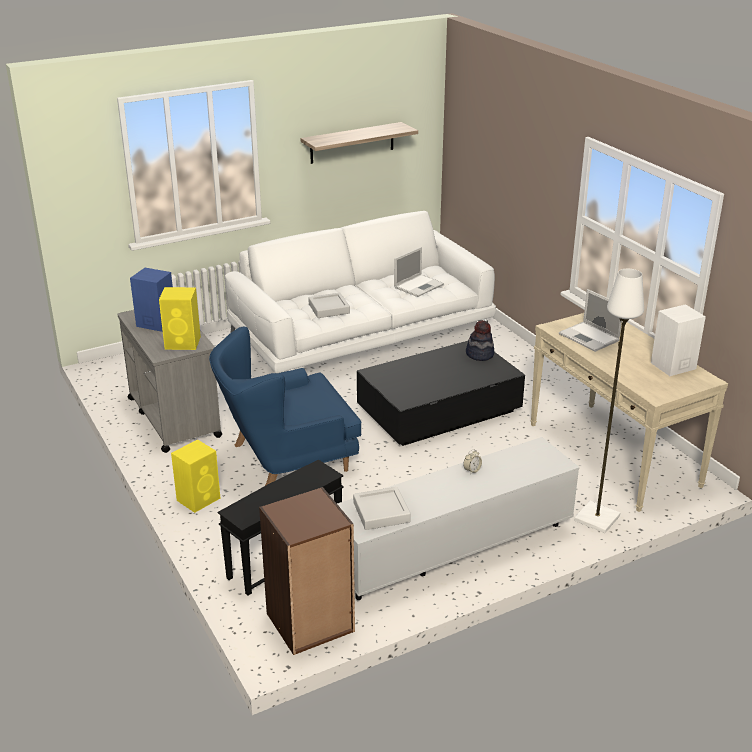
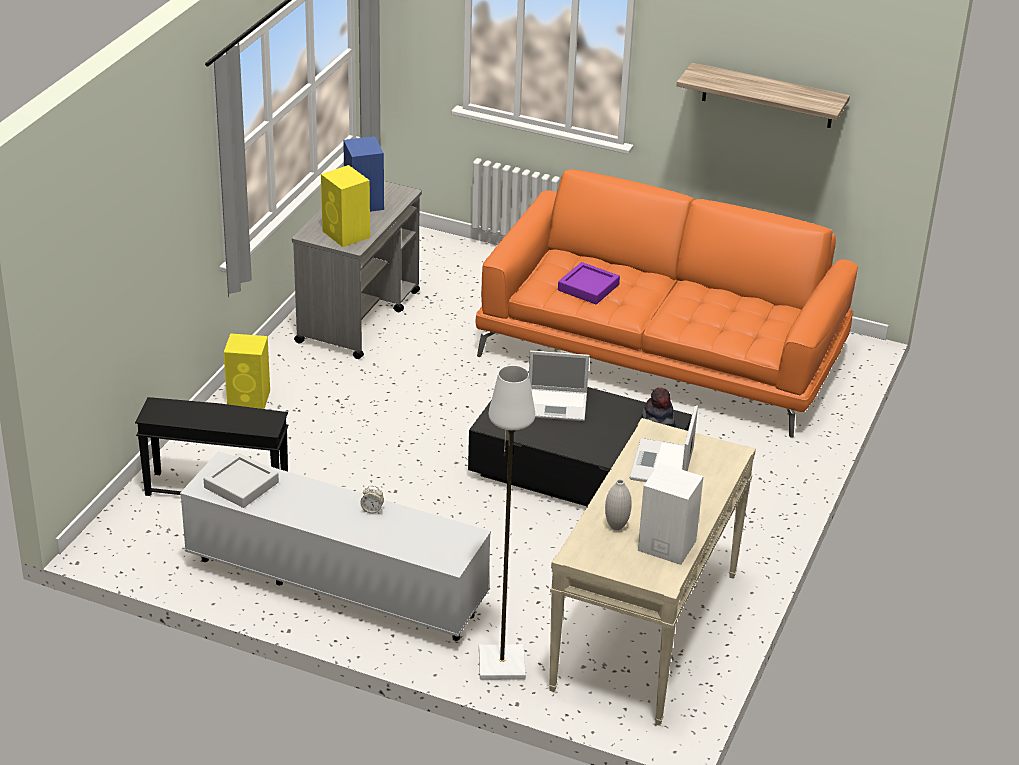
camera: 50 degrees right, 5 degrees up
blue armchair [209,327,362,486] -> none
white sofa [225,211,496,373] -> orange sofa [475,169,858,438]
brown bookcase [259,487,355,655] -> none
grey tray [308,293,350,318] -> purple tray [558,262,620,304]
laptop [394,247,444,297] -> laptop moved to [529,351,590,421]
none -> white vase [605,479,632,530]

